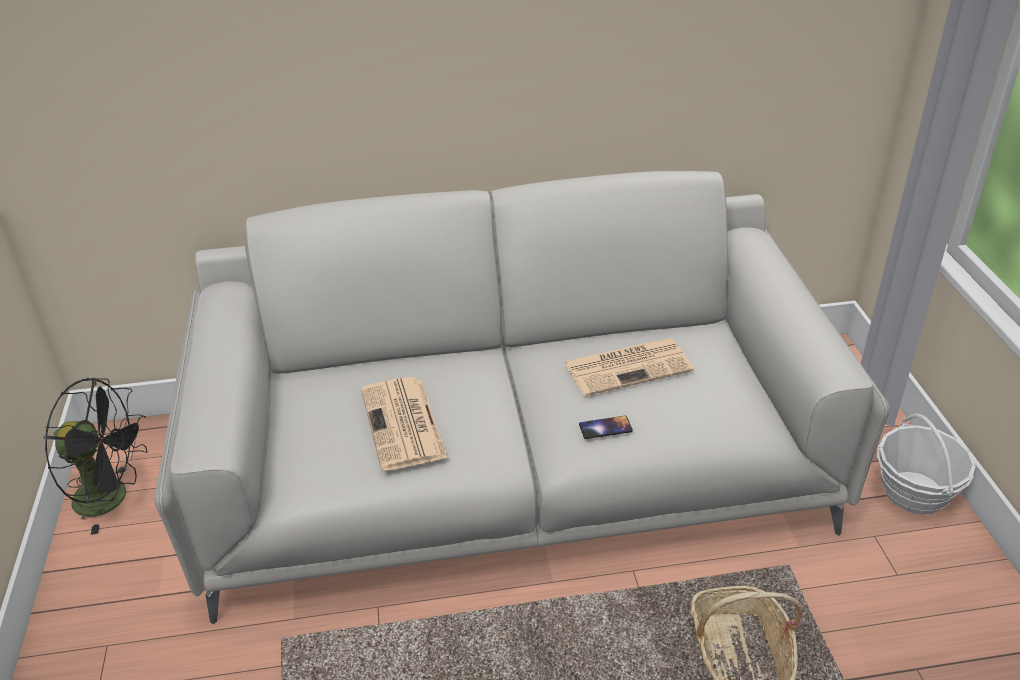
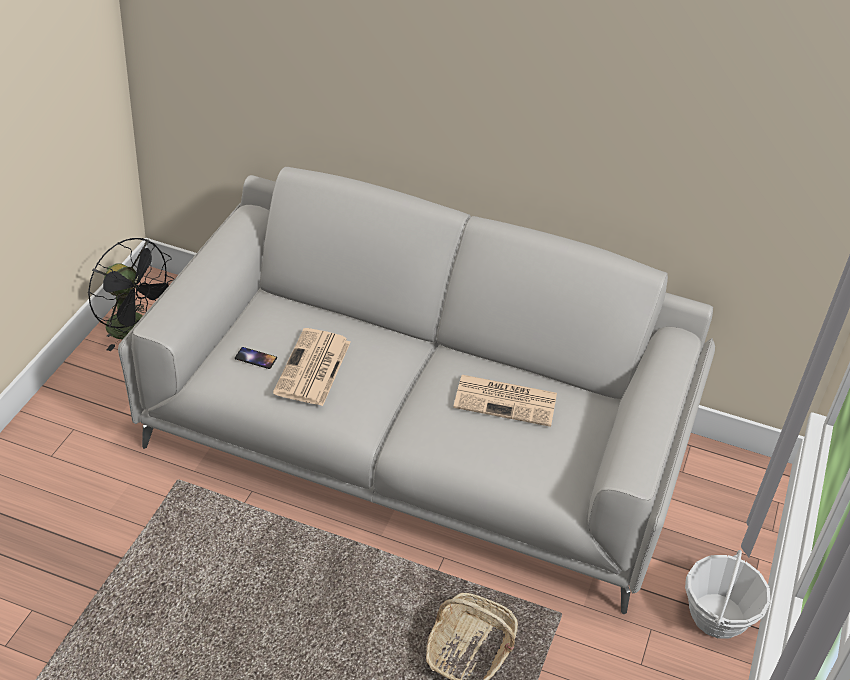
camera: 25 degrees right, 5 degrees up
phone [579,416,633,439] -> phone moved to [235,347,277,369]

